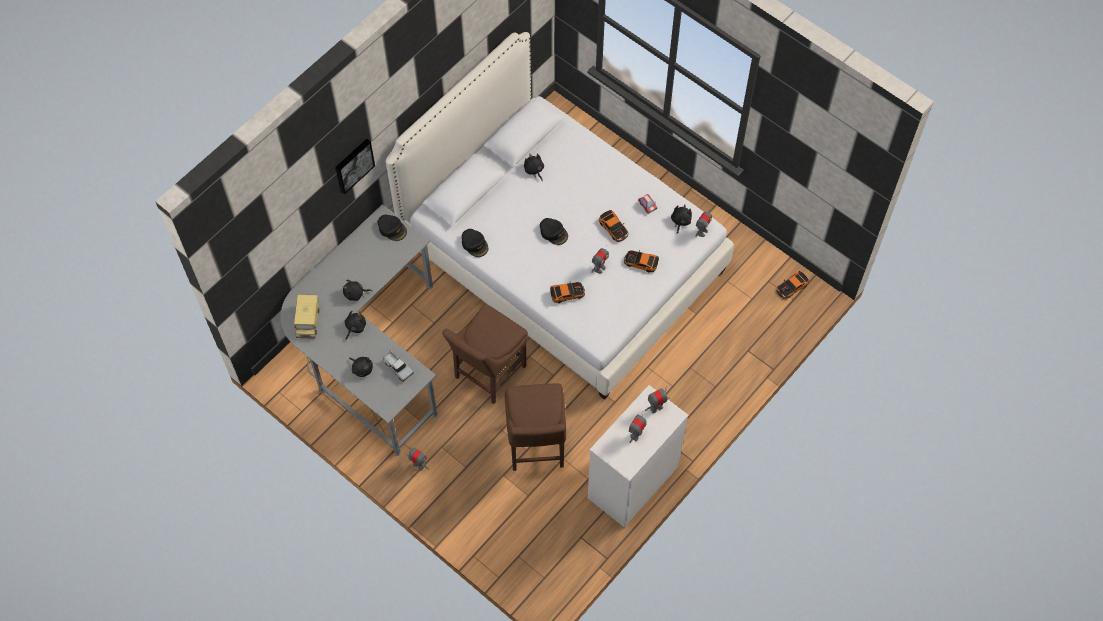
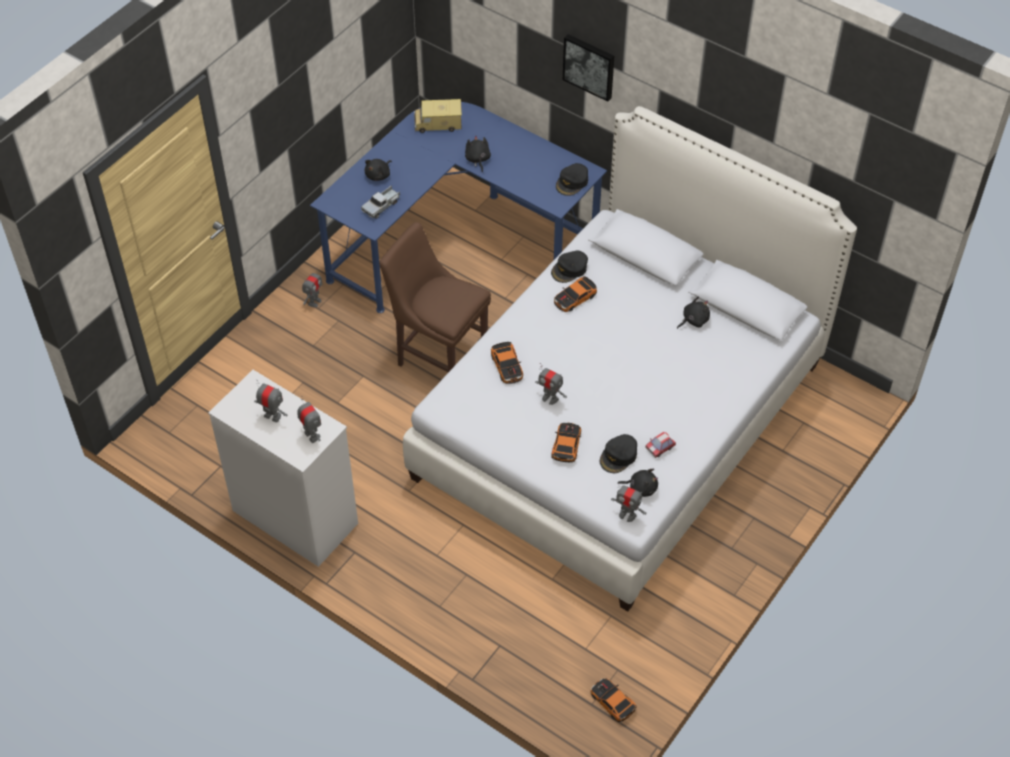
camera: 85 degrees right, 10 degrees down
grey desk [281,204,438,456] -> blue desk [310,102,607,313]
black plush toy [345,311,366,340] -> none
brown chair [505,383,566,471] -> none
black cap [540,218,568,245] -> black cap moved to [600,434,637,473]
toy car [599,210,628,242] -> toy car moved to [554,276,597,312]

